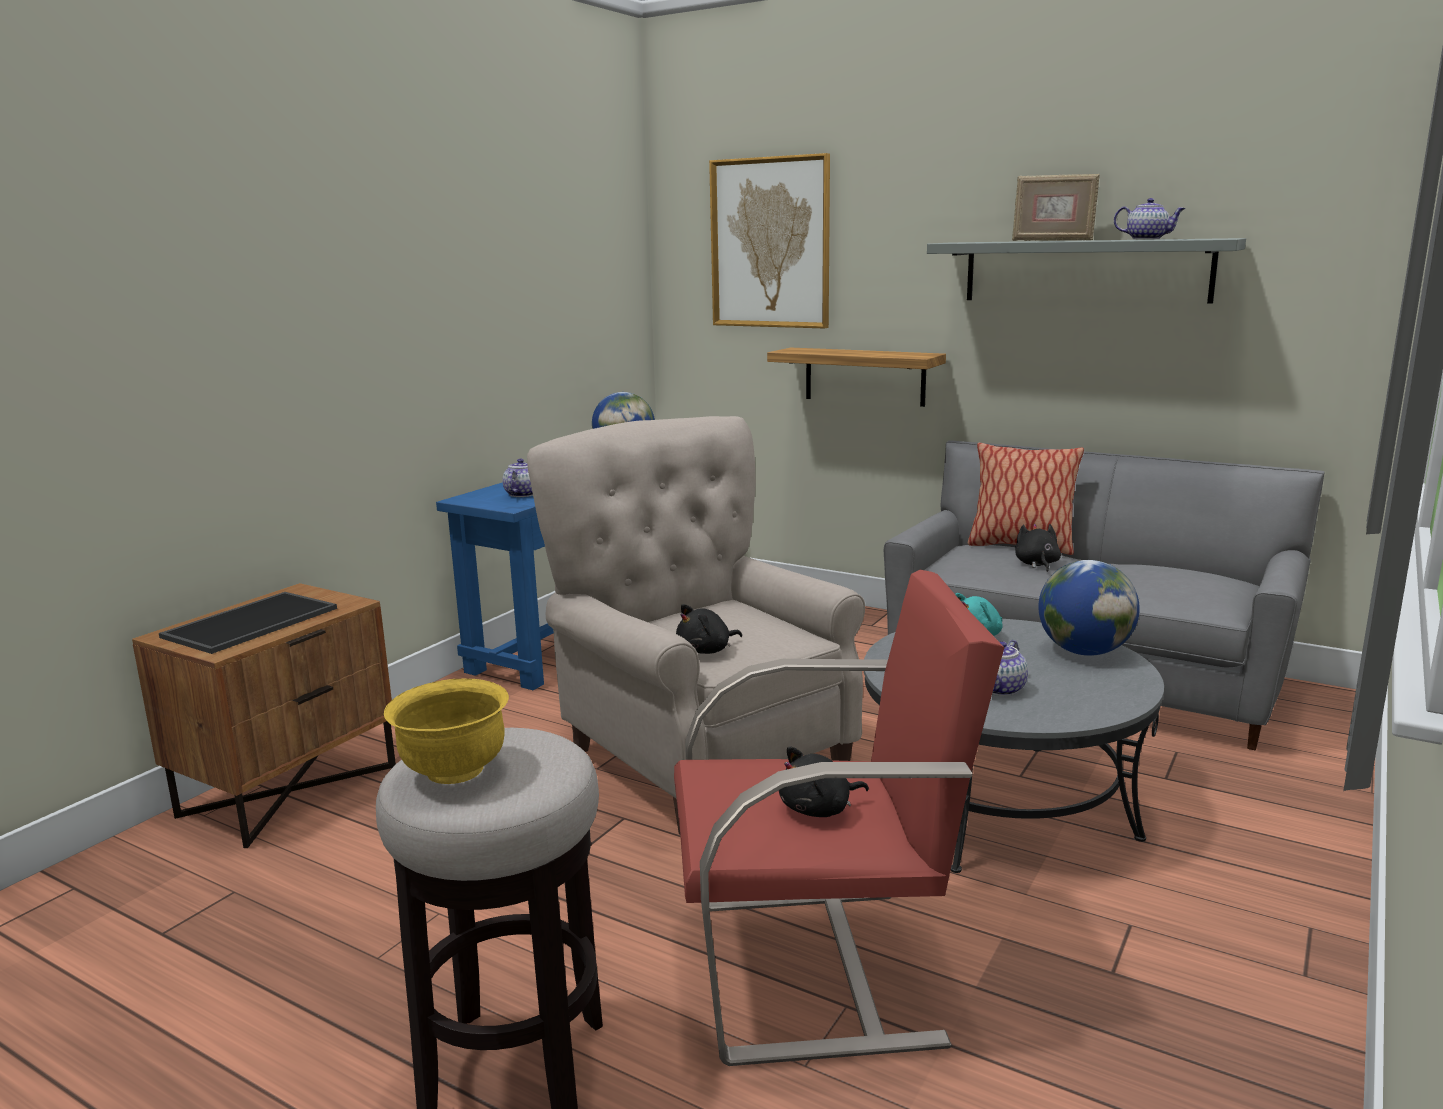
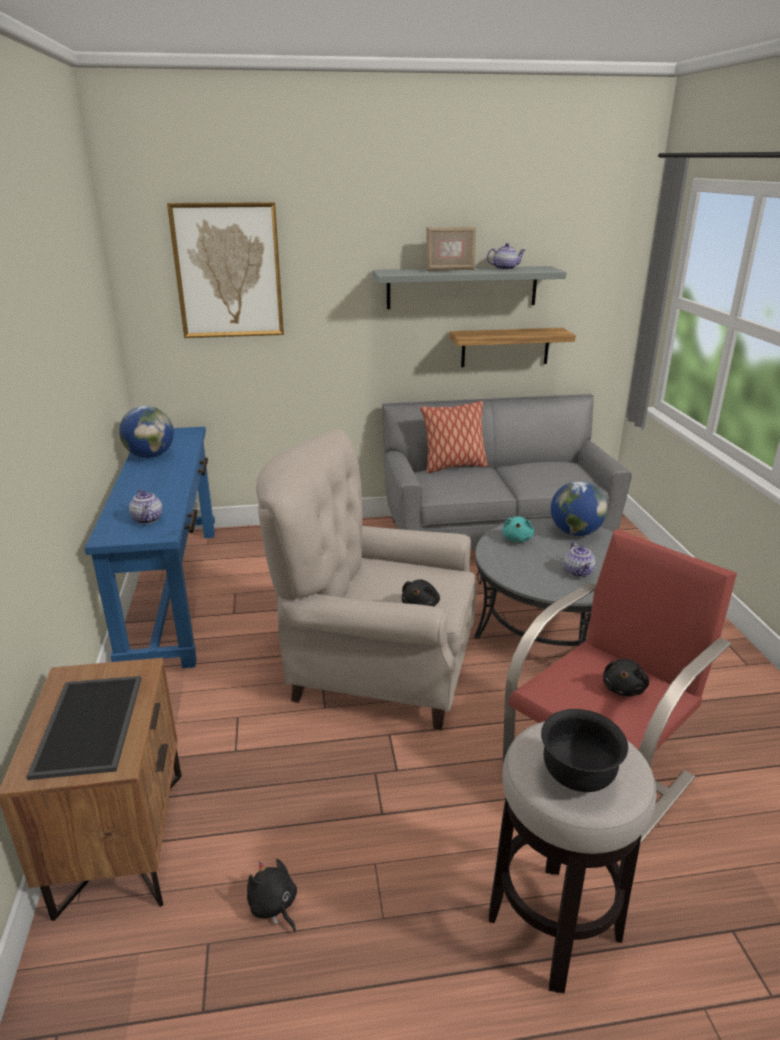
camera: 40 degrees left, 10 degrees up
yellow bowl [384,678,509,784] -> black bowl [541,709,628,792]
shelf [767,348,946,407] -> shelf moved to [449,328,576,367]
black plush toy [1015,524,1061,572] -> black plush toy moved to [247,859,297,933]

